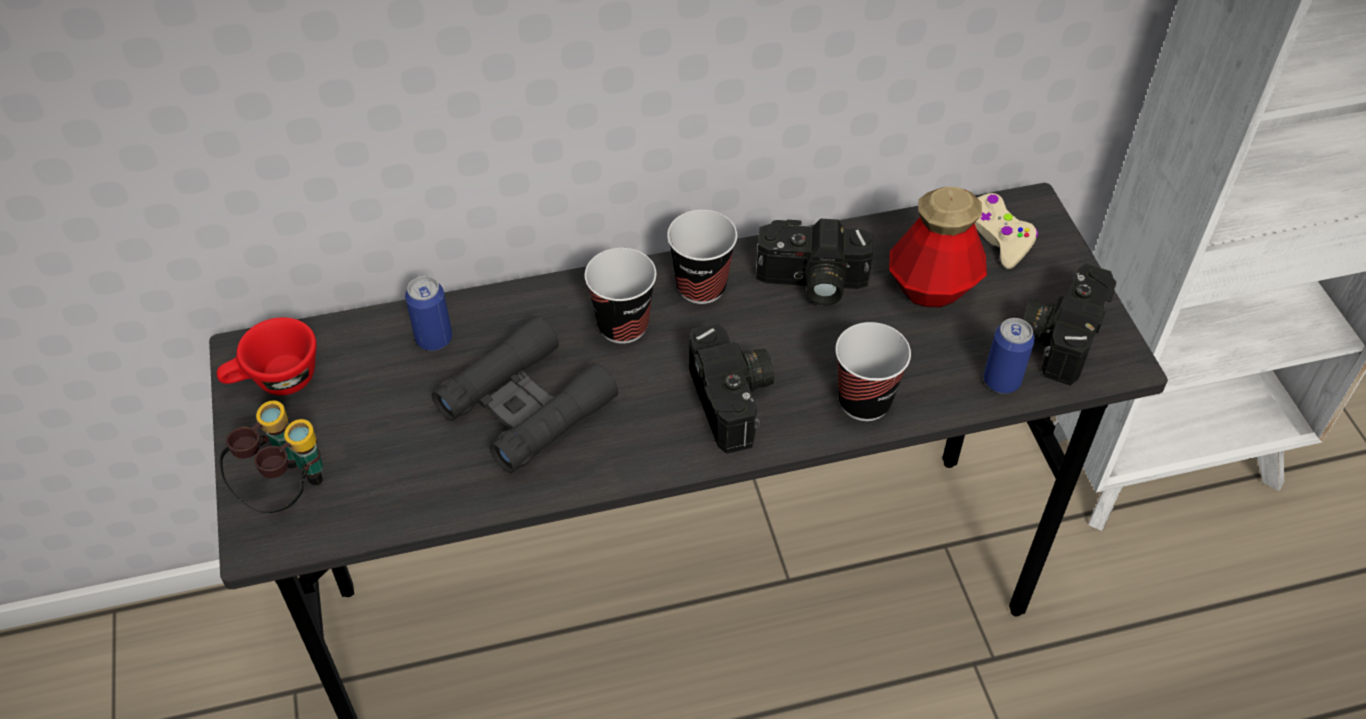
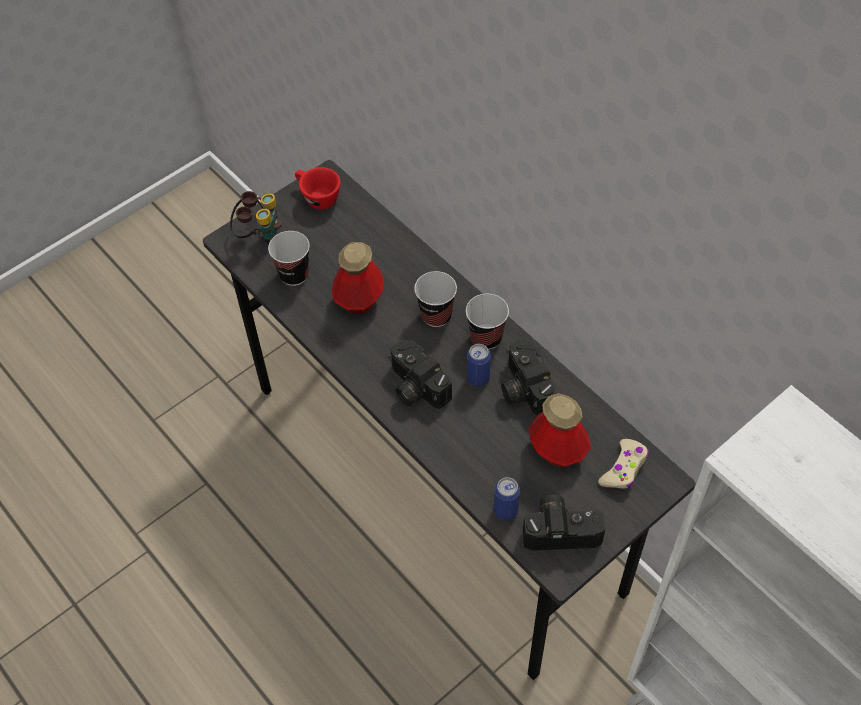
camera: 65 degrees right, 5 degrees up
can [405,276,452,351] -> can moved to [467,344,491,386]
black binoculars [432,316,618,473] -> bottle [332,242,384,314]
camera [689,323,774,454] -> camera turned 90 degrees clockwise [388,339,452,409]
cup [835,322,911,421] -> cup moved to [268,231,310,286]

